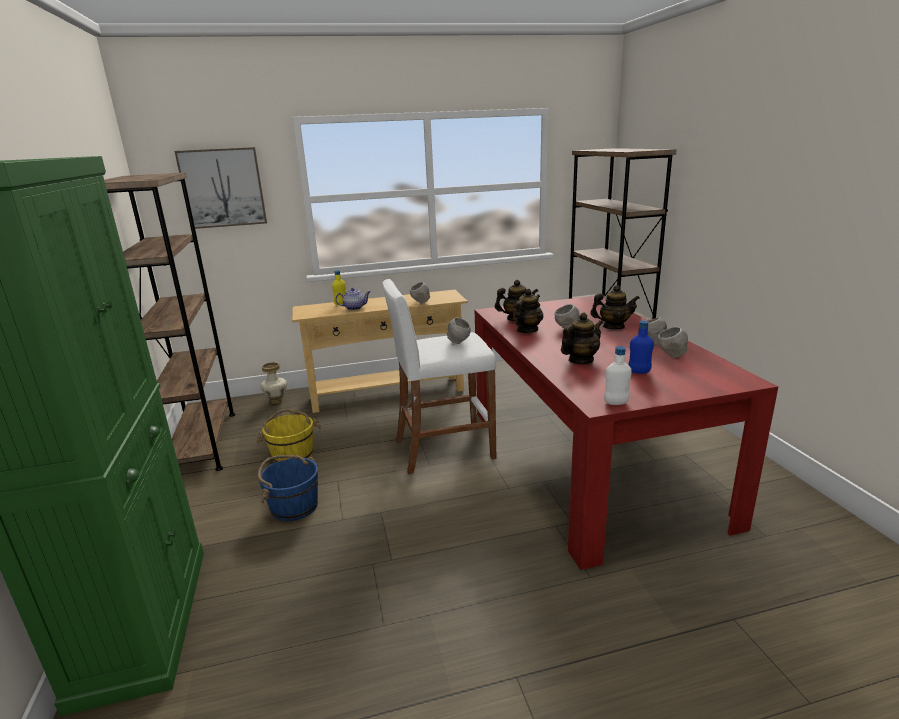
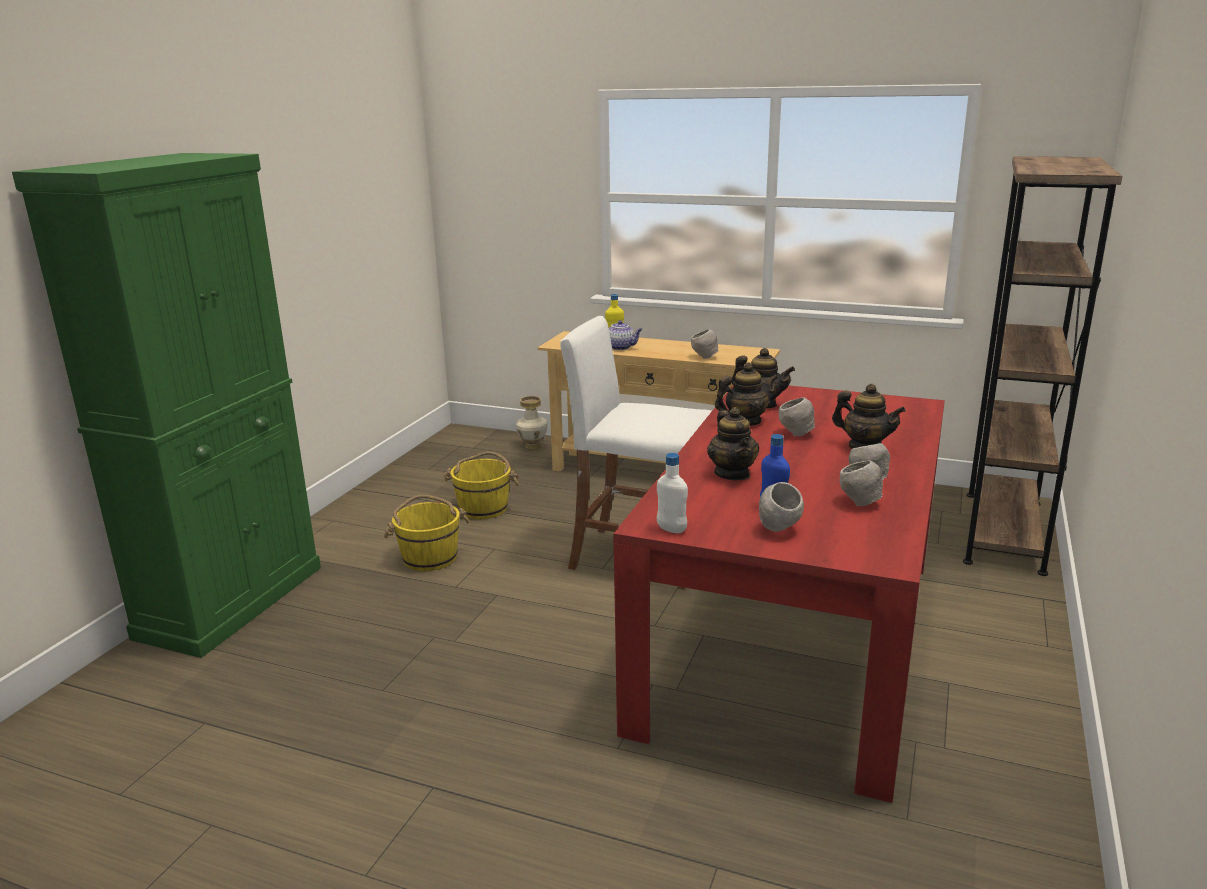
camera: 35 degrees right, 0 degrees up
brown bookcase [104,173,235,471] -> none
picture [175,147,267,229] -> none
blue bucket [258,455,319,521] -> yellow bucket [384,495,470,571]
grey bowl [447,318,471,344] -> grey bowl moved to [759,482,804,532]
teapot [561,313,603,364] -> teapot turned 75 degrees clockwise [707,407,759,480]

